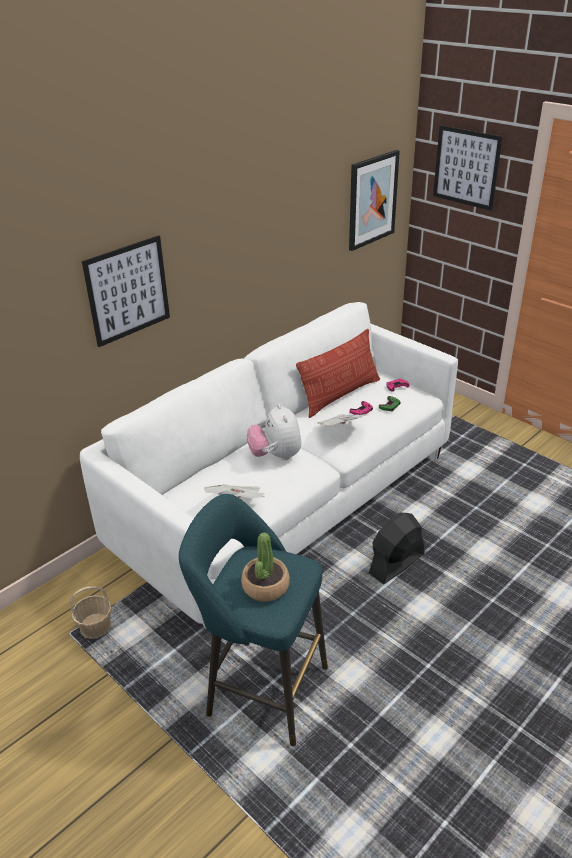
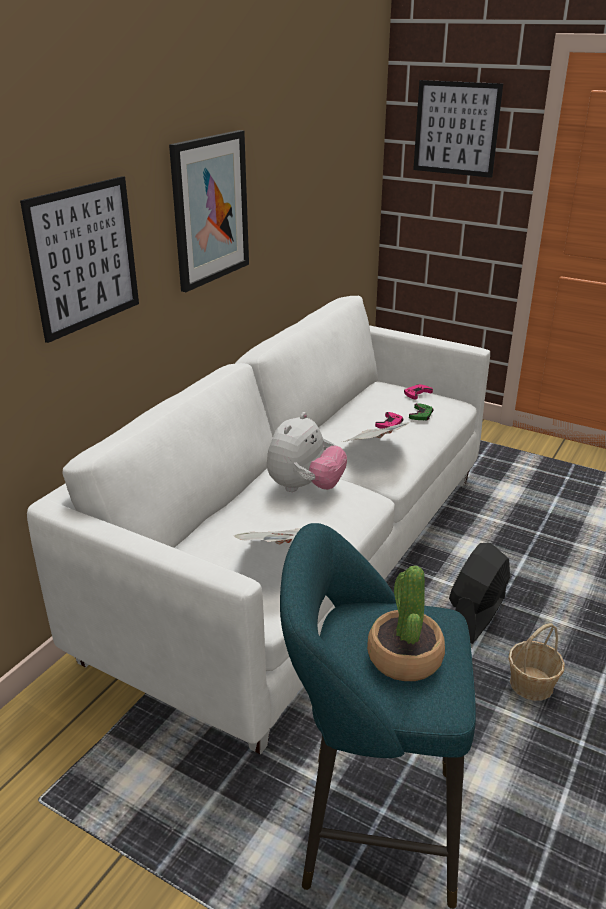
camera: 15 degrees left, 5 degrees down
basket [70,586,111,639] -> basket moved to [508,623,565,701]
plush toy [247,404,301,460] -> plush toy turned 120 degrees counterclockwise [267,412,347,492]
pillow [296,329,380,418] -> none
picture [349,150,400,251] -> picture moved to [169,130,249,292]

